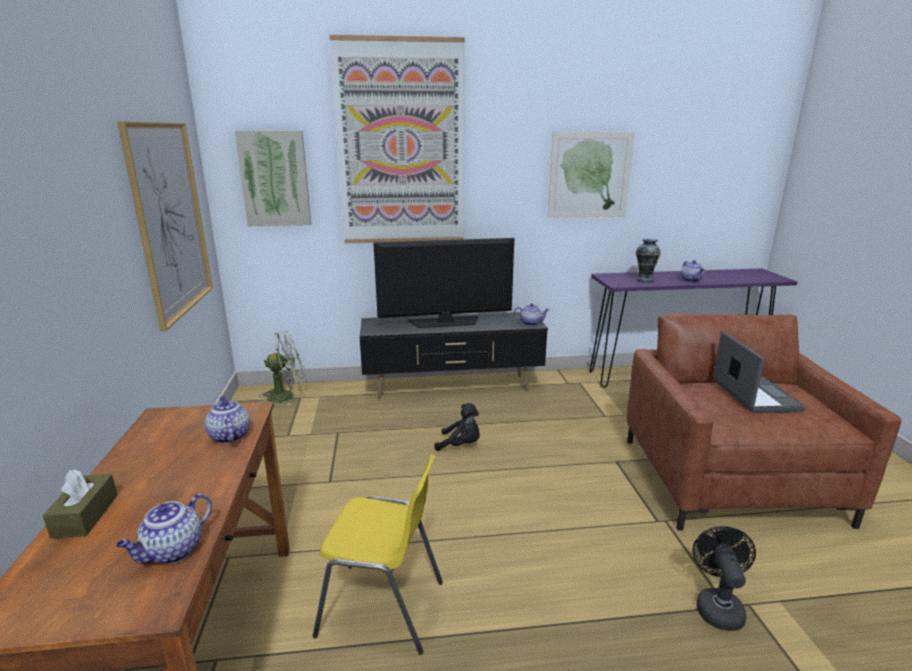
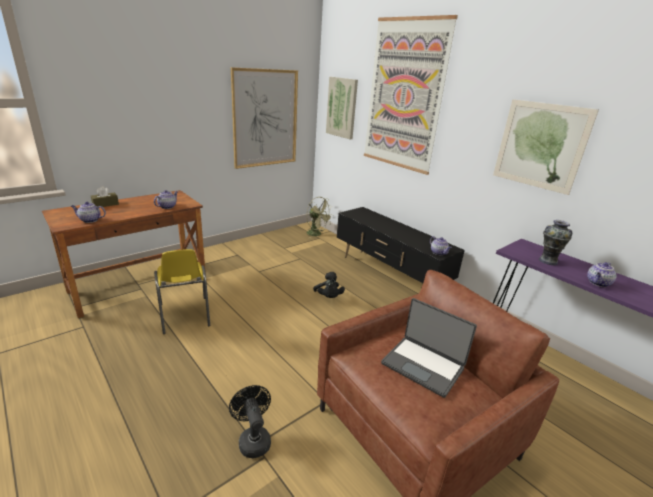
camera: 55 degrees right, 5 degrees up
television [373,238,514,328] -> none
black fan [692,526,756,631] -> black fan turned 90 degrees counterclockwise [229,385,271,458]
laptop [713,331,806,413] -> laptop turned 75 degrees clockwise [381,298,477,398]

